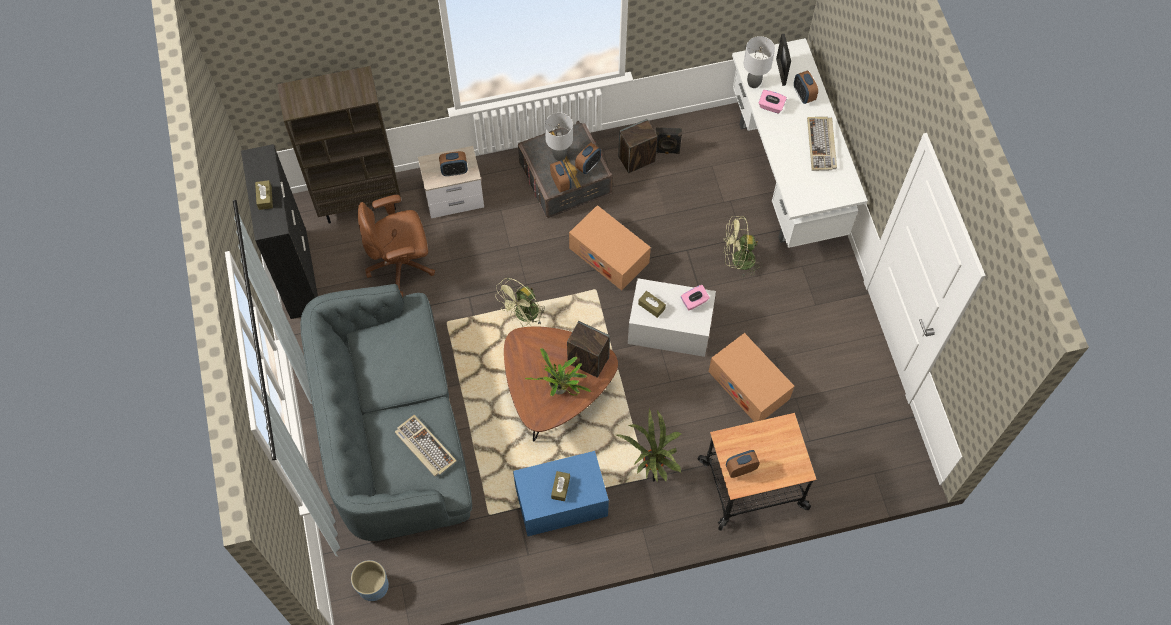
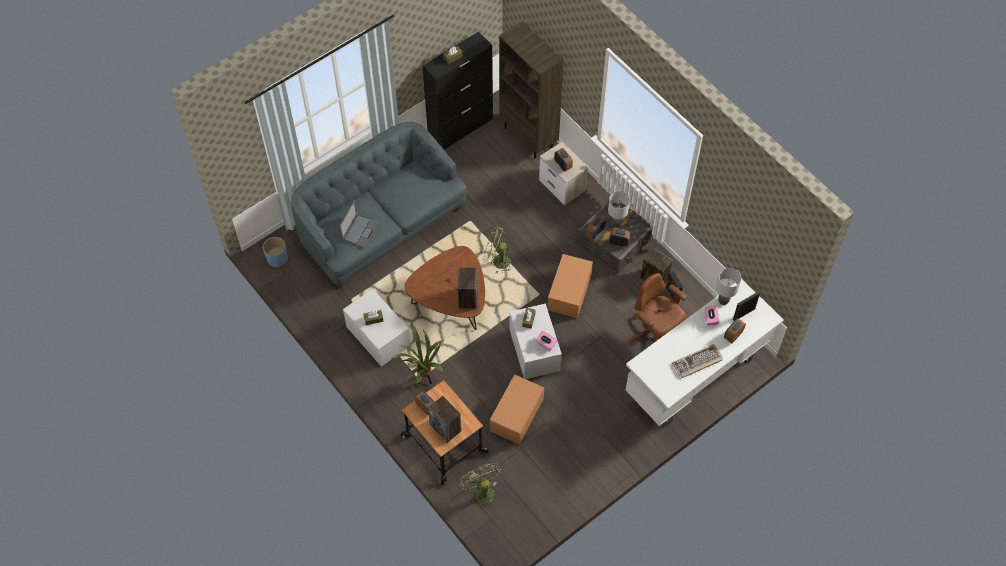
camera: 65 degrees right, 5 degrees down
brown office chair [358,195,435,297] -> brown office chair moved to [630,273,687,345]
keyboard [395,415,457,477] -> laptop [339,200,379,248]
blue storage box [513,451,609,536] -> white storage box [343,289,411,367]
potted plant [524,348,591,396] -> none
green fan [724,216,763,278] -> green fan moved to [460,462,501,511]
none -> speaker [428,396,462,443]

